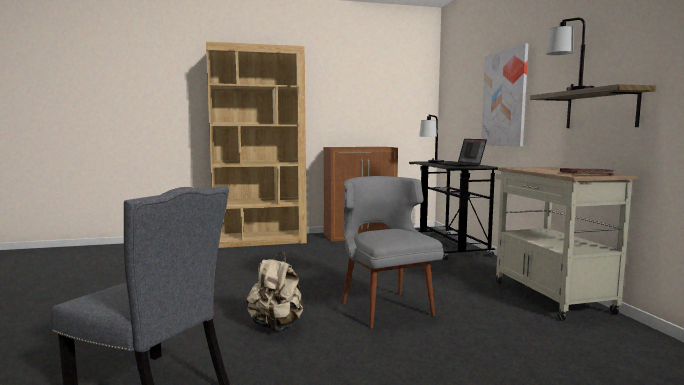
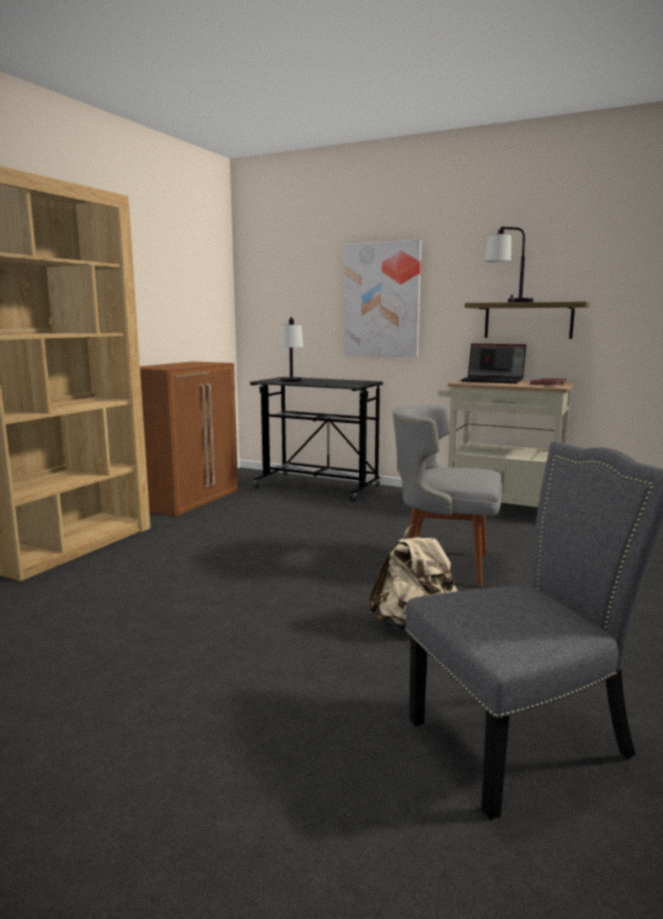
camera: 50 degrees left, 5 degrees up
laptop [437,139,487,167] -> laptop moved to [461,344,526,384]

